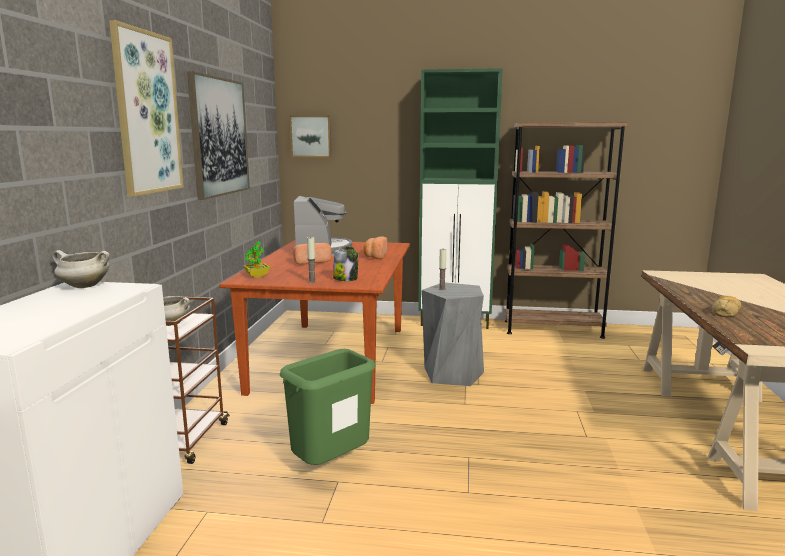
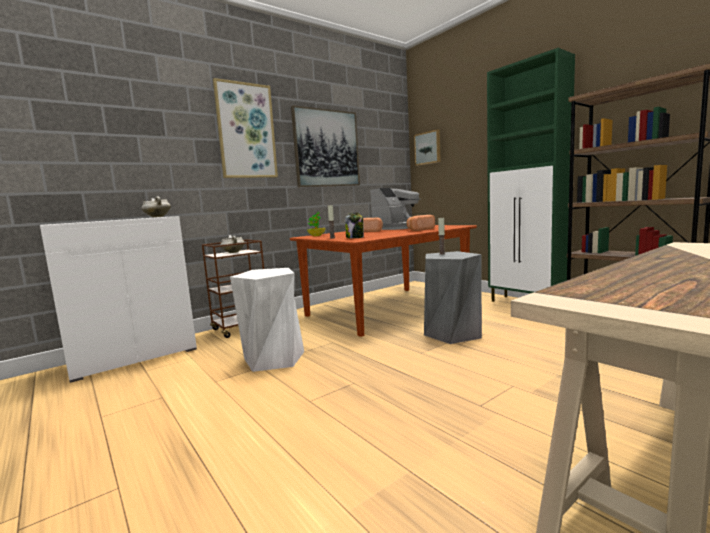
camera: 45 degrees right, 5 degrees down
green trash can [280,349,376,465] -> white stool [230,268,304,372]
bread [712,296,741,317] -> none

